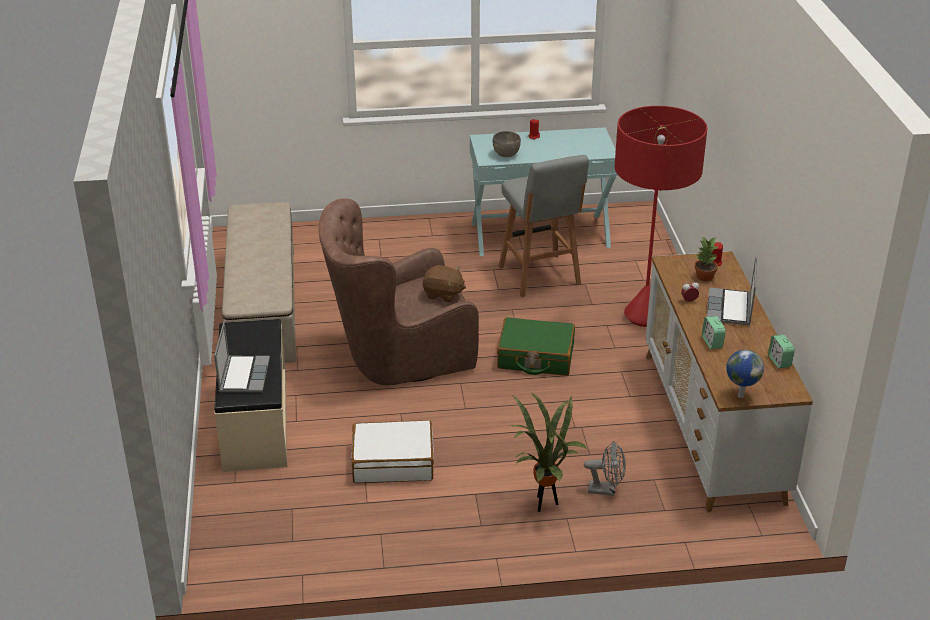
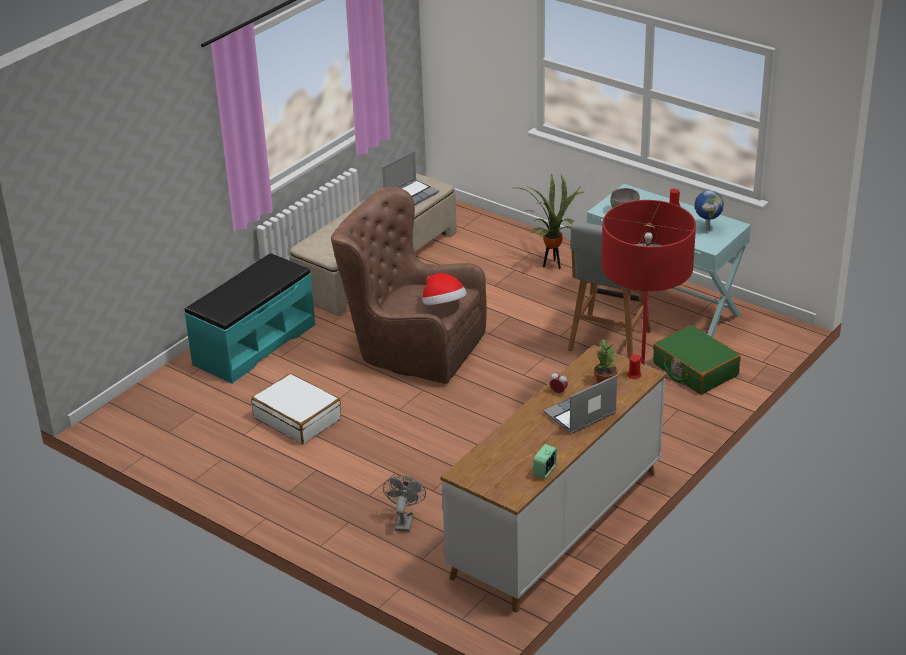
camera: 45 degrees right, 0 degrees up
beige bench [214,319,287,472] -> turquoise bench [184,253,315,384]
laptop [214,321,270,392] -> laptop moved to [382,151,439,205]
brown plush toy [423,265,466,302] -> hat [422,273,467,305]
green suitcase [497,317,575,376] -> green suitcase moved to [653,325,741,395]
potted plant [510,392,588,512] -> potted plant moved to [514,173,584,269]
grey fan [584,441,626,496] -> grey fan turned 135 degrees counterclockwise [383,476,426,532]
alarm clock [702,316,726,349] -> none
globe [726,350,764,398] -> globe moved to [694,190,724,230]

